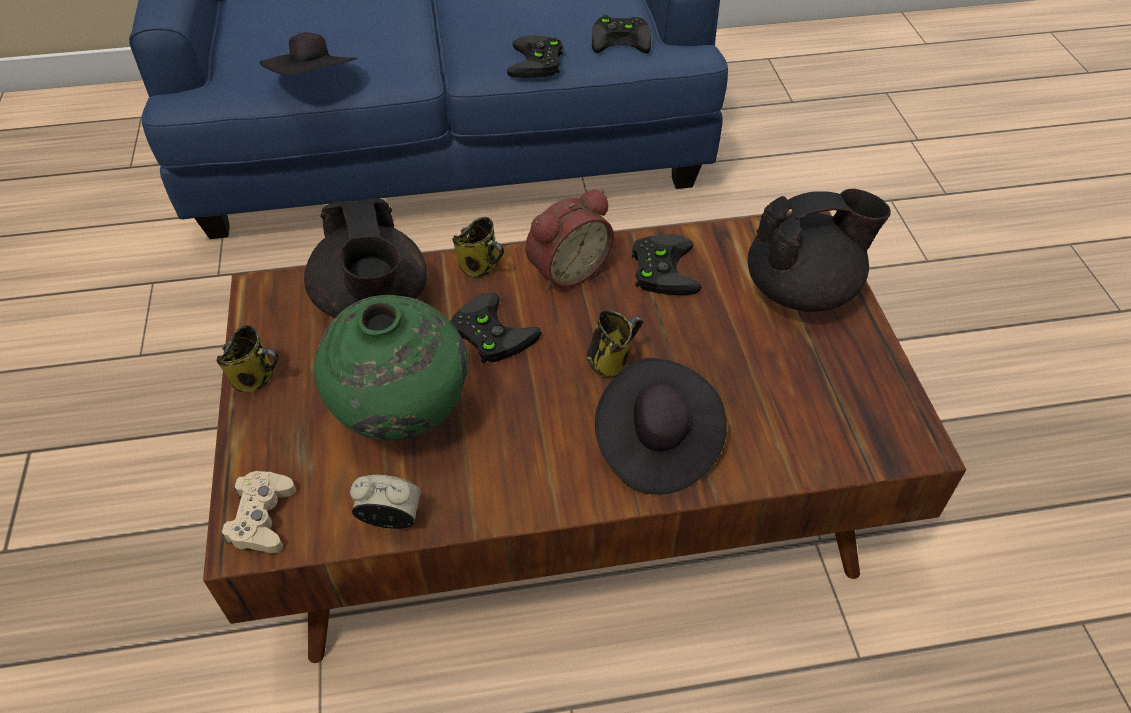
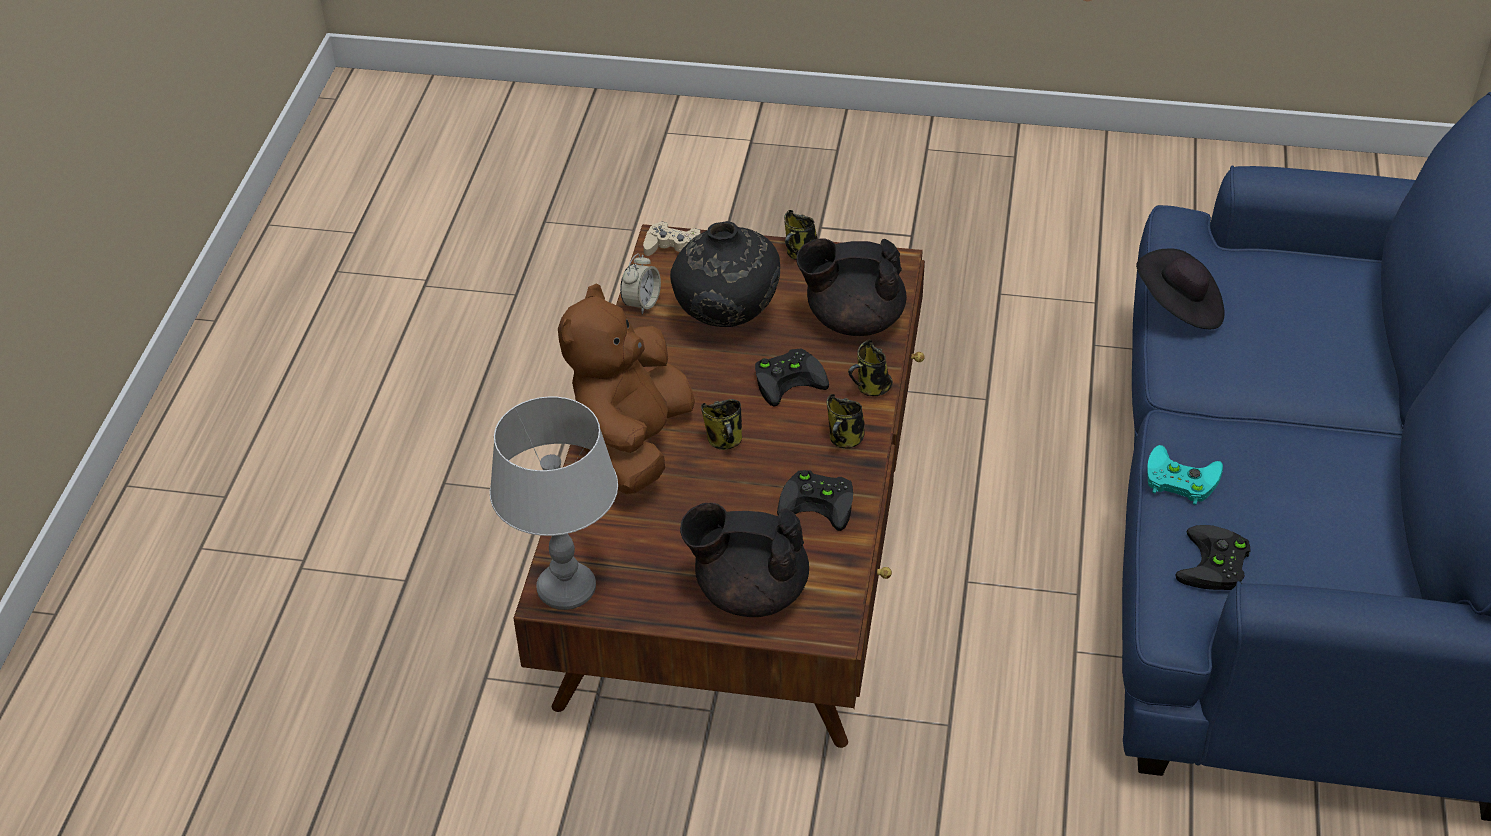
camera: 110 degrees right, 5 degrees down
green vase [314,295,468,441] -> black vase [670,221,780,327]
black game controller [507,35,563,78] -> turquoise game controller [1147,445,1223,505]
alarm clock [525,189,614,290] -> mug [827,394,865,449]
black hat [595,358,727,495] -> brown plush toy [558,283,695,494]
black teapot [748,189,891,312] -> black teapot turned 90 degrees clockwise [680,503,809,617]
none -> grey table lamp [490,396,618,610]

